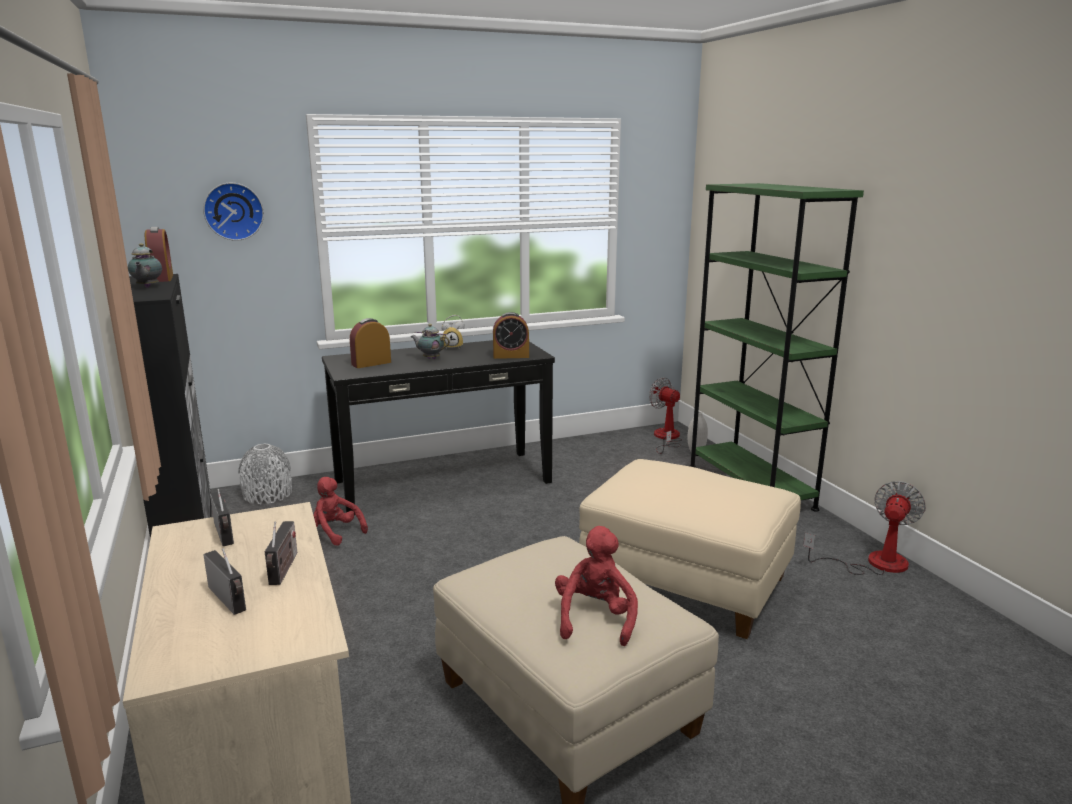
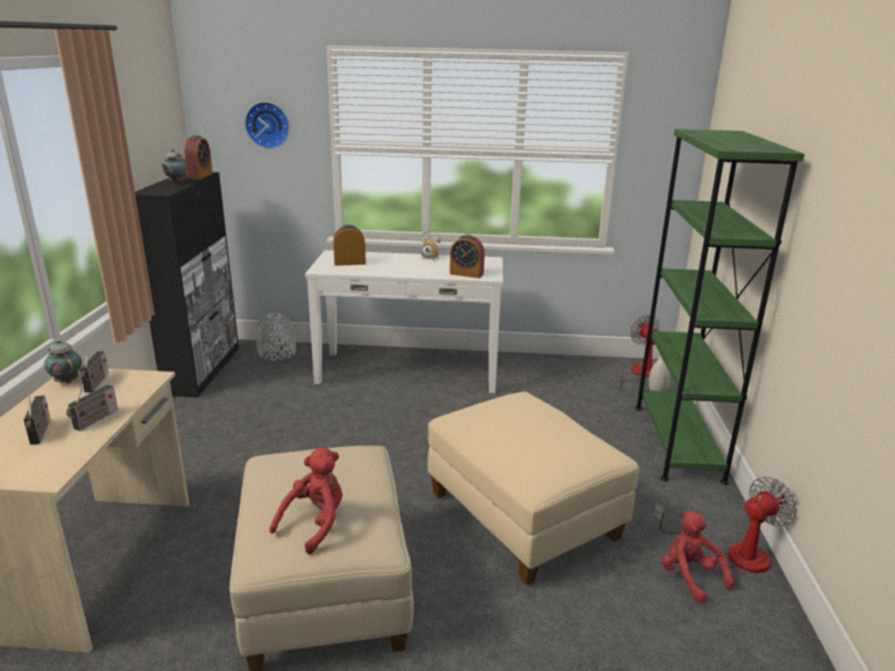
camera: 25 degrees right, 5 degrees up
red plush toy [313,477,368,546] -> red plush toy moved to [662,512,734,603]
black console table [322,340,555,516] -> white console table [305,250,503,393]
teapot [410,324,450,359] -> teapot moved to [44,339,82,383]

